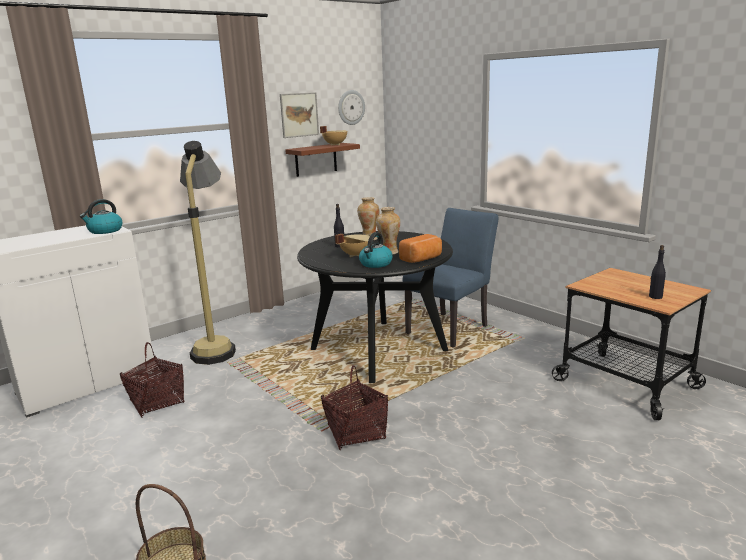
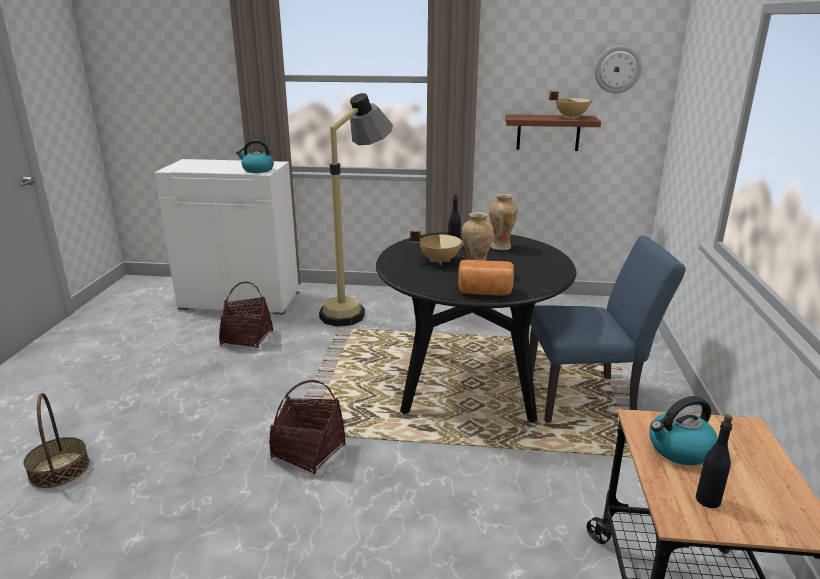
camera: 45 degrees right, 5 degrees up
picture [280,92,319,138] -> none
kettle [359,232,393,268] -> kettle moved to [649,396,718,465]

